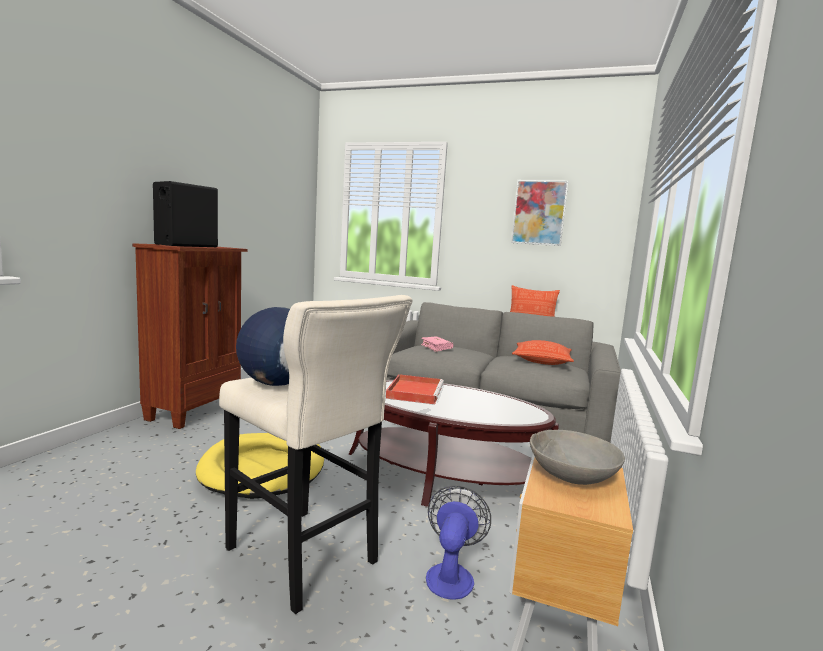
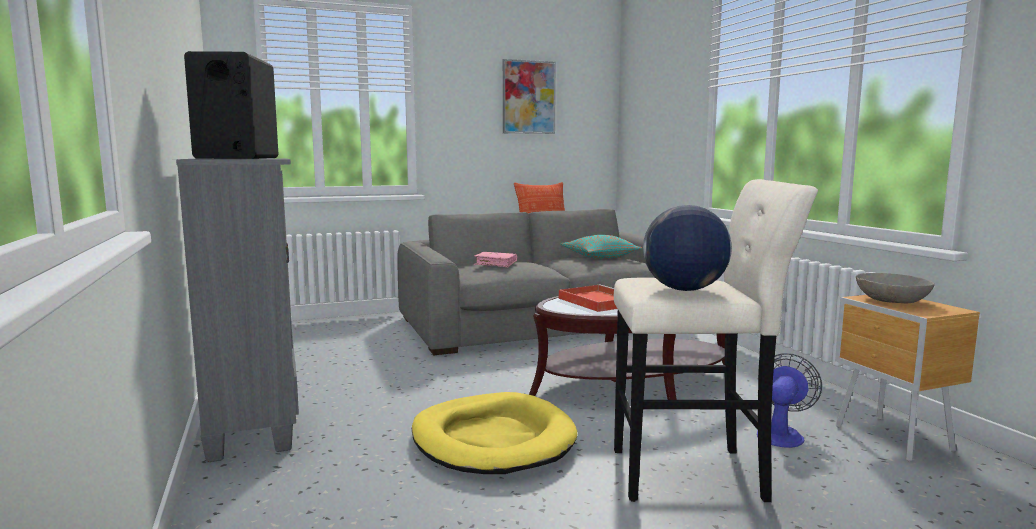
camera: 40 degrees left, 0 degrees up
brown cabinet [132,243,248,429] -> grey cabinet [174,159,299,462]
fan [426,486,491,600] -> fan turned 60 degrees clockwise [757,353,822,448]
orange pillow [512,340,574,365] -> turquoise pillow [561,235,642,259]

